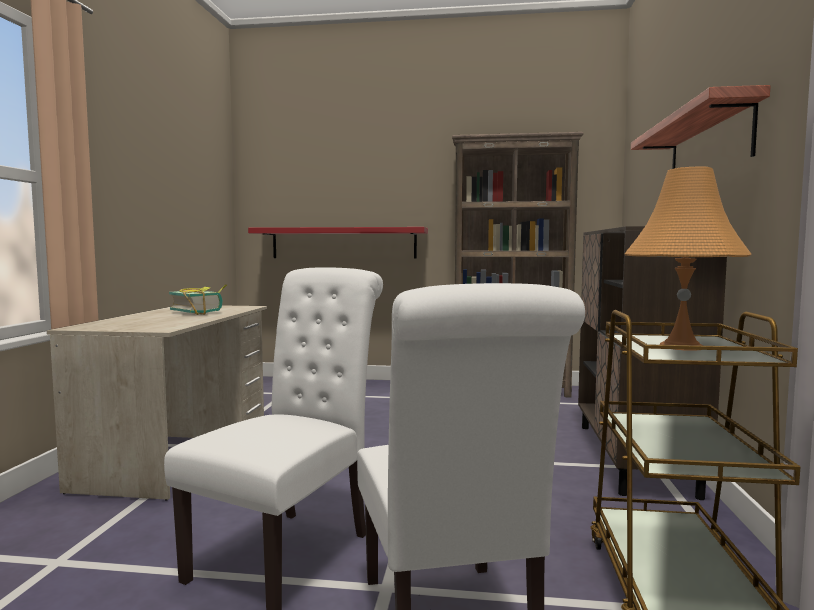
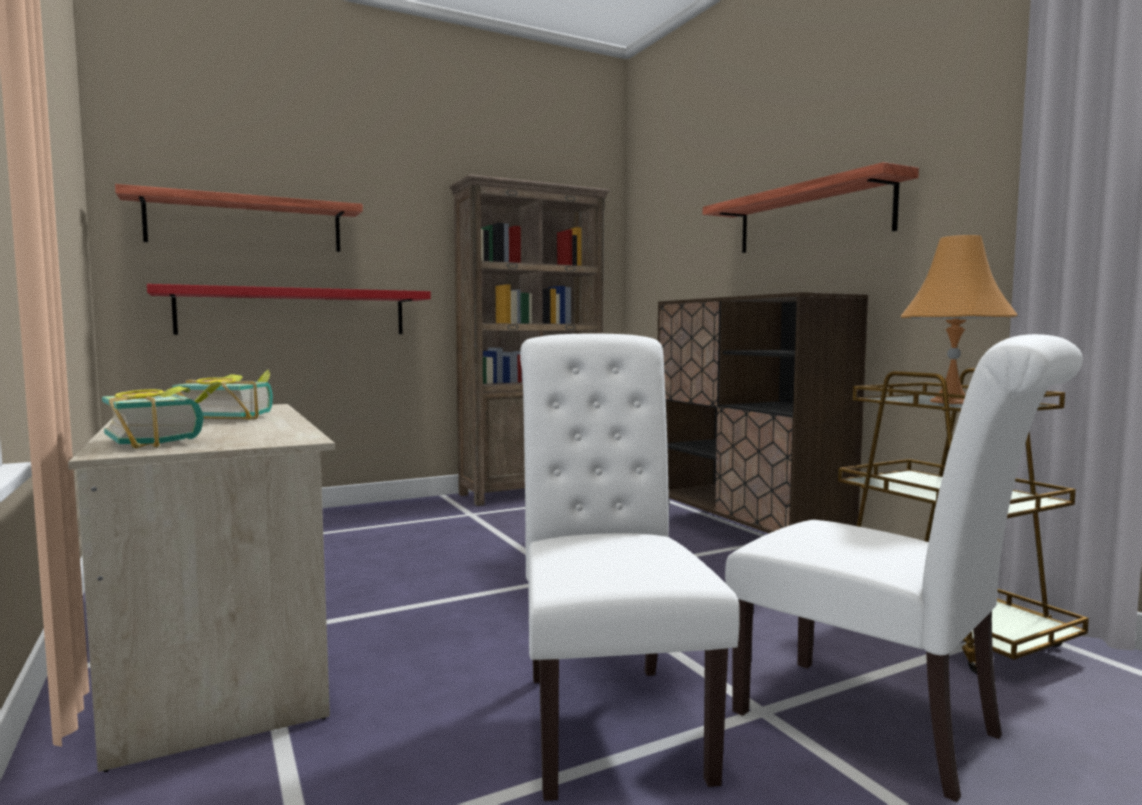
camera: 35 degrees left, 0 degrees up
none -> book [102,381,223,449]
none -> shelf [115,184,363,252]

